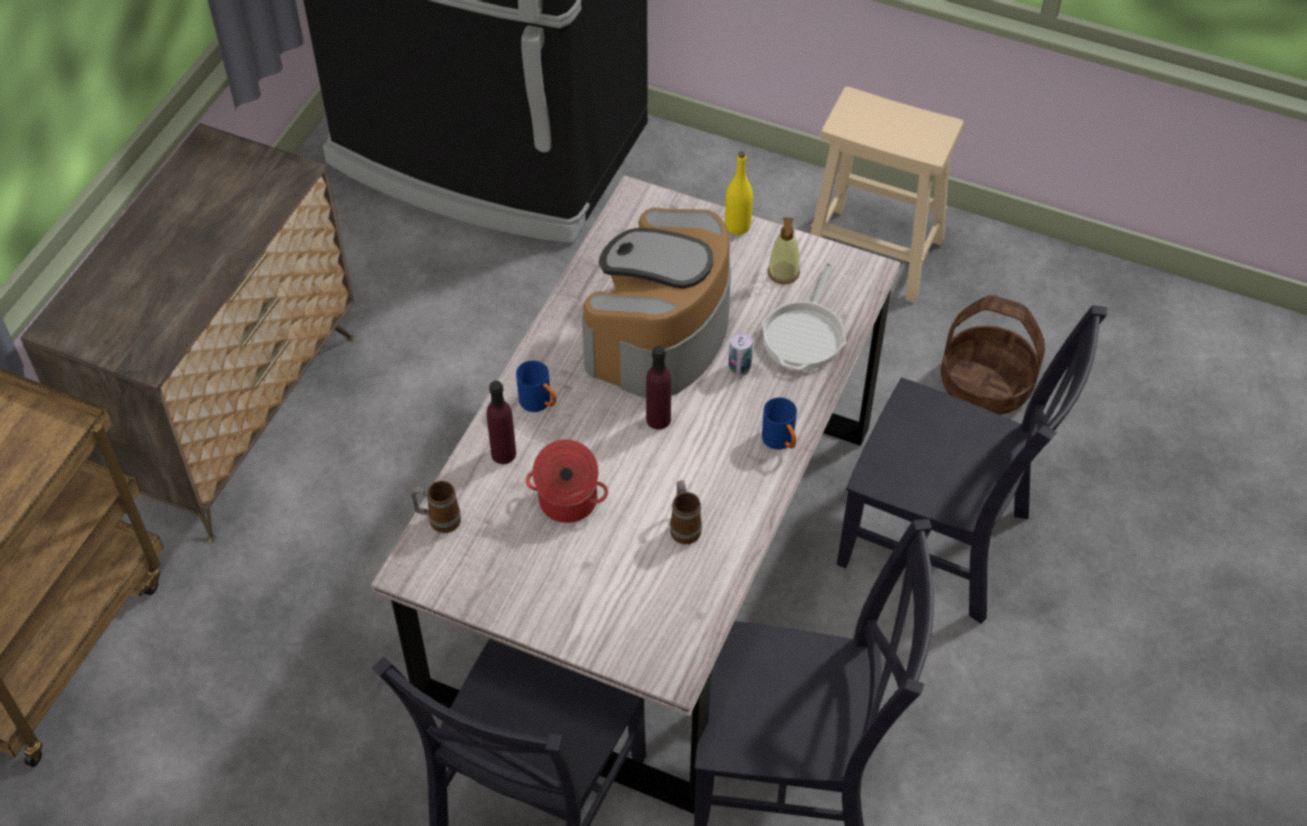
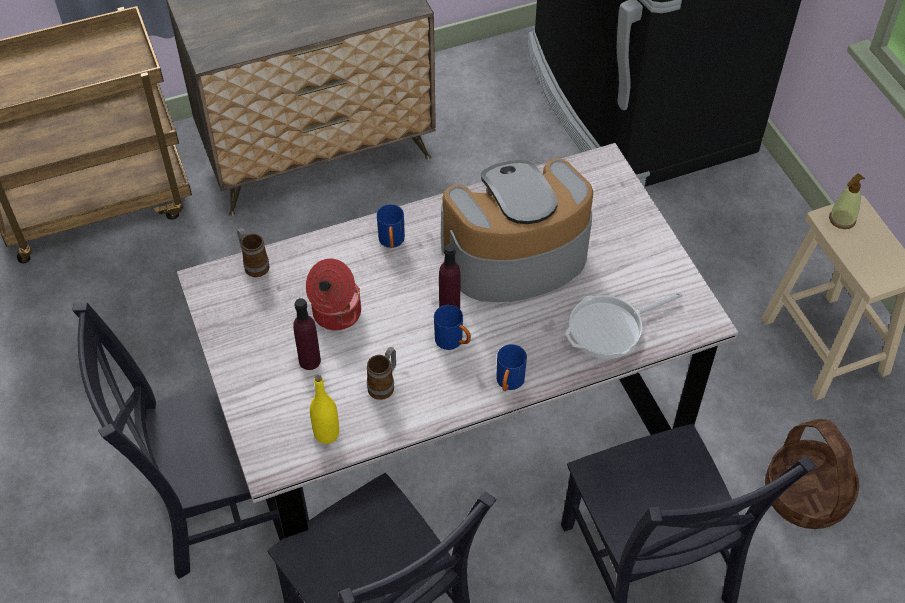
camera: 45 degrees right, 0 degrees up
purple bottle [487,381,516,464] -> purple bottle moved to [293,298,321,370]
yellow bottle [725,152,753,235] -> yellow bottle moved to [310,375,339,444]
can [729,333,753,377] -> none
soap dispenser [767,217,800,284] -> soap dispenser moved to [829,173,865,229]
none -> blue mug [434,305,471,350]

